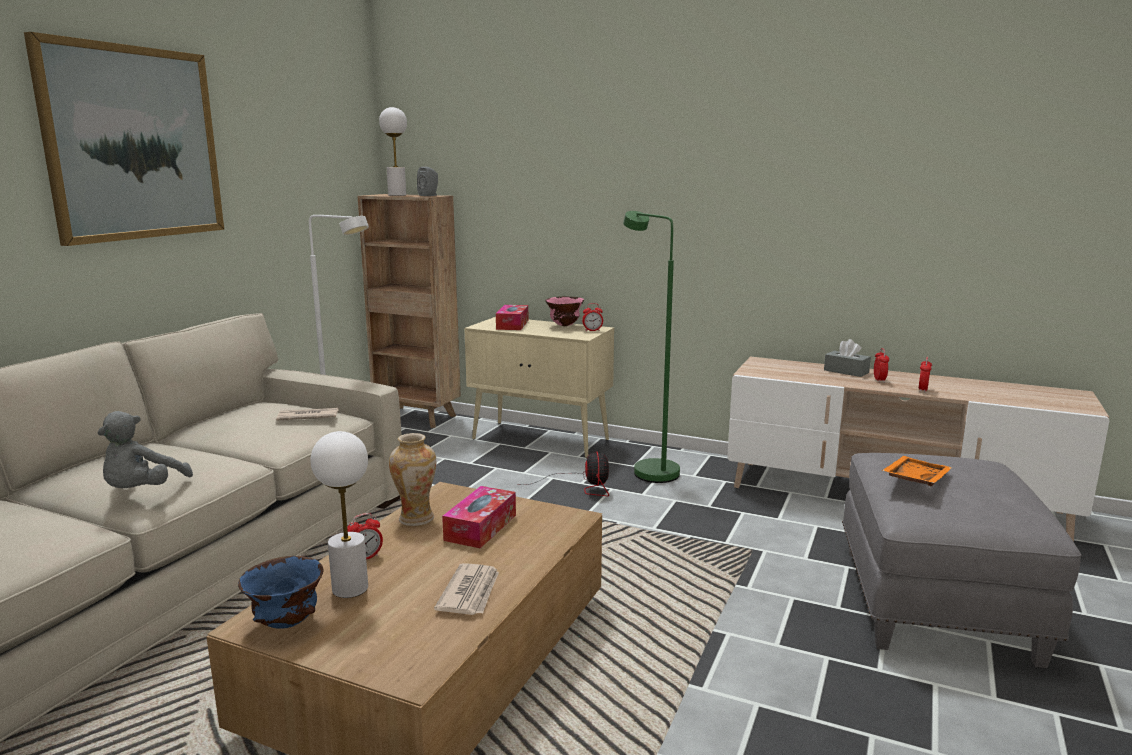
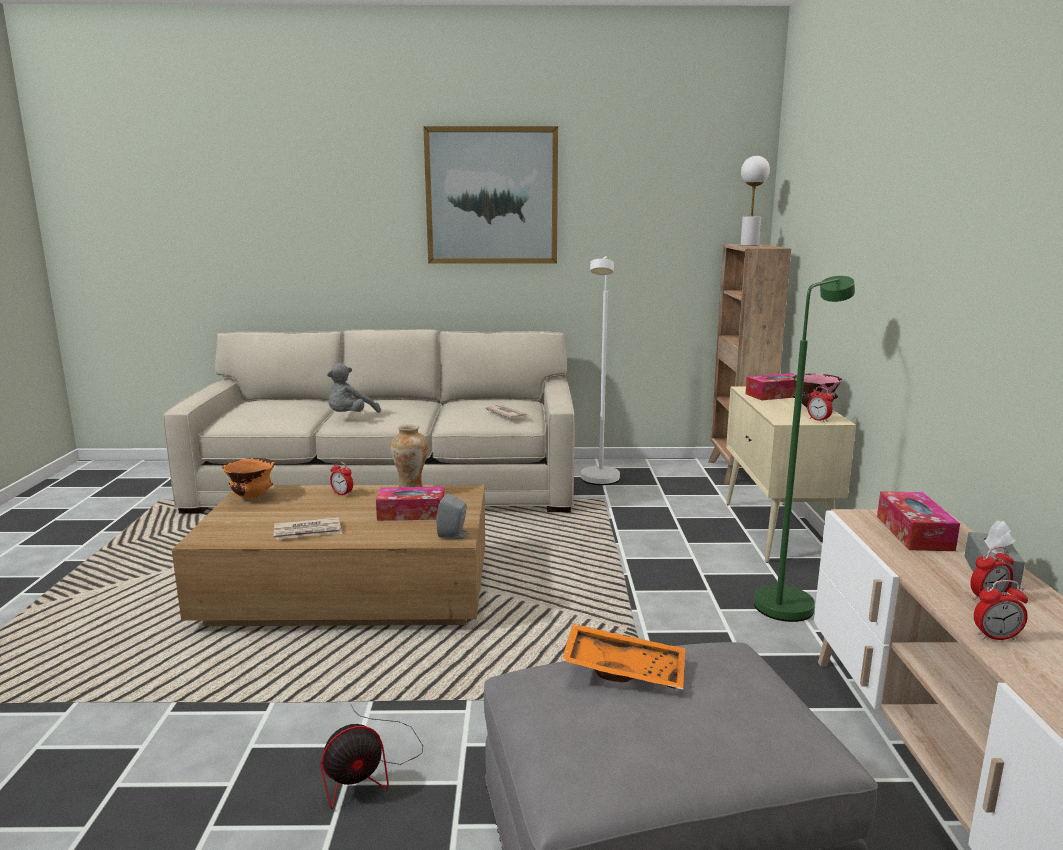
camera: 65 degrees right, 0 degrees up
grey plush toy [98,411,193,488] -> grey plush toy turned 45 degrees counterclockwise [327,363,381,413]
blue bowl [238,556,323,629] -> orange bowl [222,458,275,499]
white table lamp [311,431,368,598] -> none
grey speaker [417,167,438,196] -> grey speaker moved to [436,493,469,539]
fan [521,451,609,496] -> fan moved to [320,705,423,809]
none -> tissue box [877,491,960,551]

